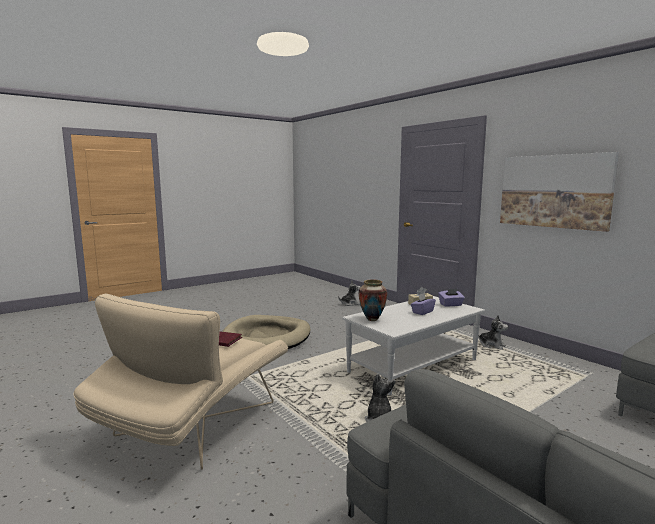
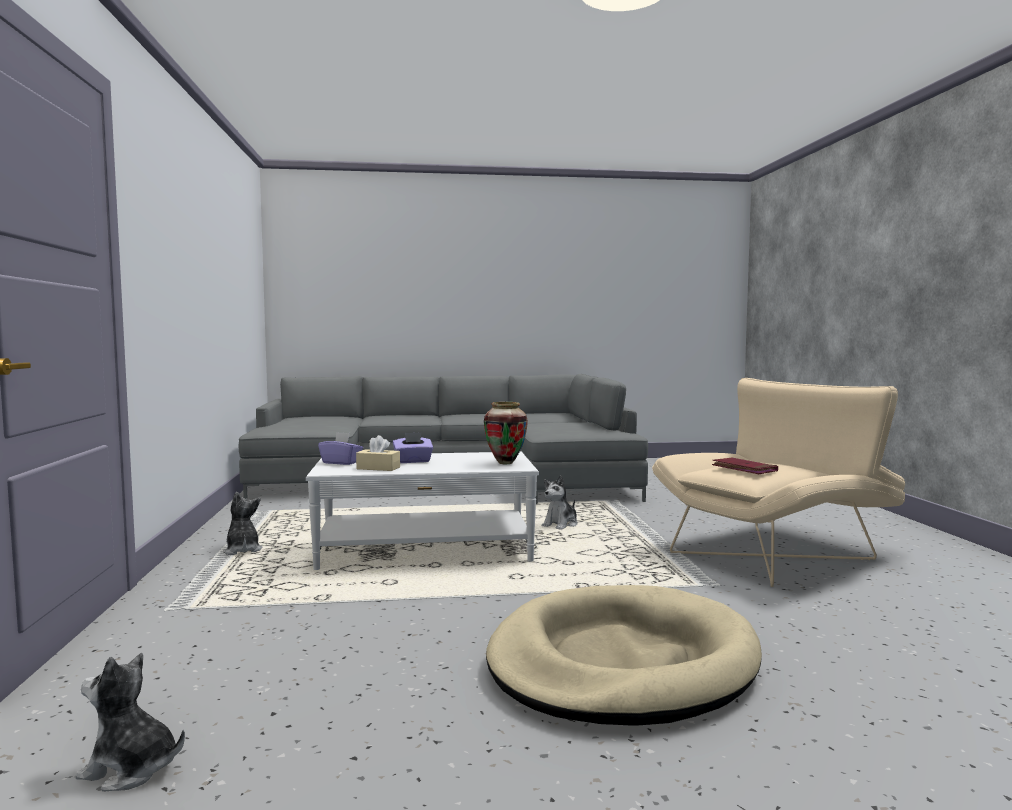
camera: 150 degrees left, 5 degrees down
picture [500,152,619,232] -> none

